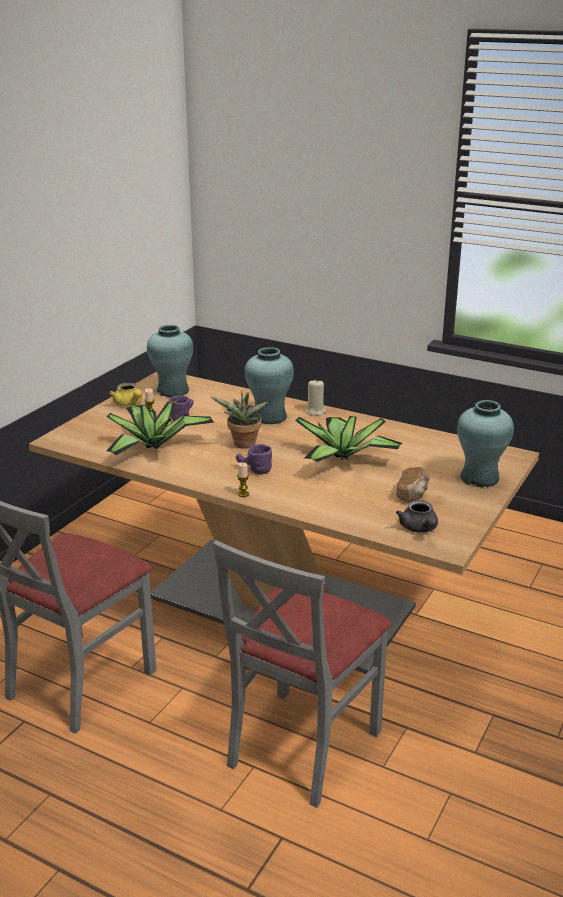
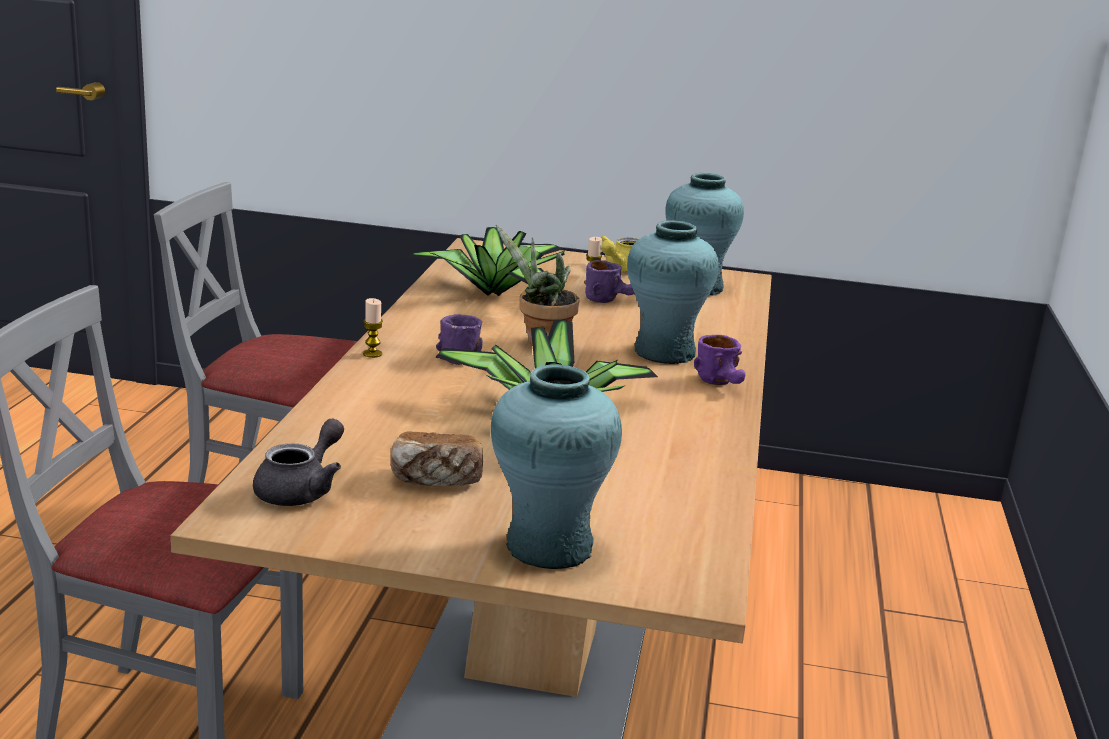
camera: 70 degrees right, 5 degrees down
beige candle [306,379,326,416] -> purple mug [694,335,746,385]
grey teapot [396,500,438,533] -> grey teapot turned 150 degrees clockwise [253,419,344,506]

